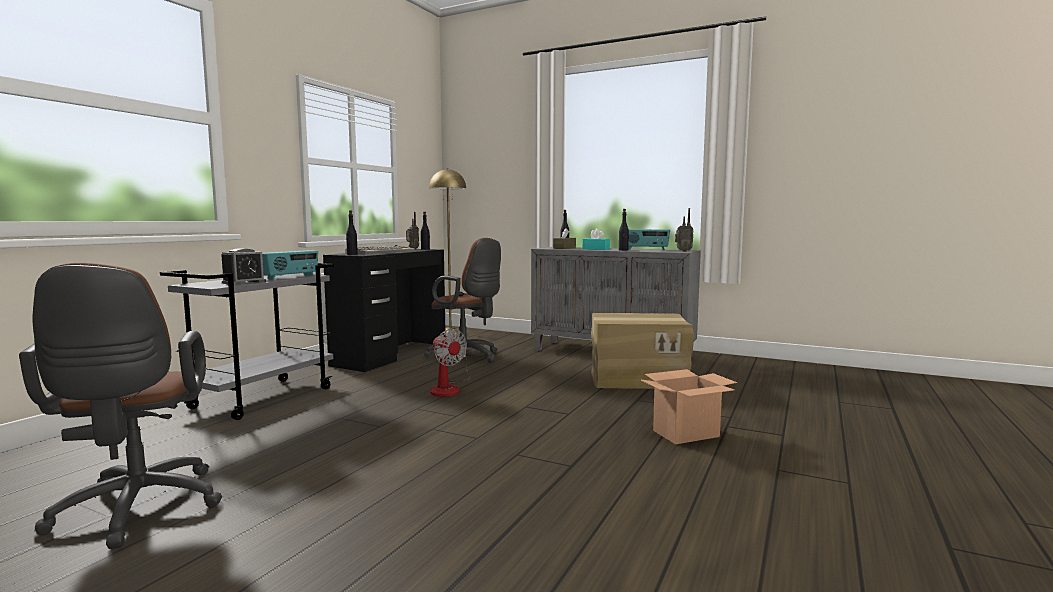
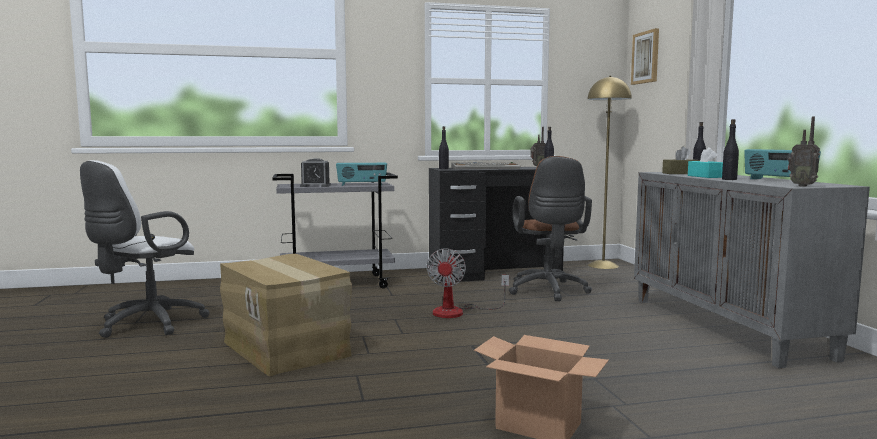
camera: 50 degrees right, 0 degrees up
brown office chair [19,263,222,549] -> white office chair [80,160,210,338]
cardboard box [591,313,694,389] -> cardboard box moved to [220,254,352,376]
none -> picture [631,28,659,85]

